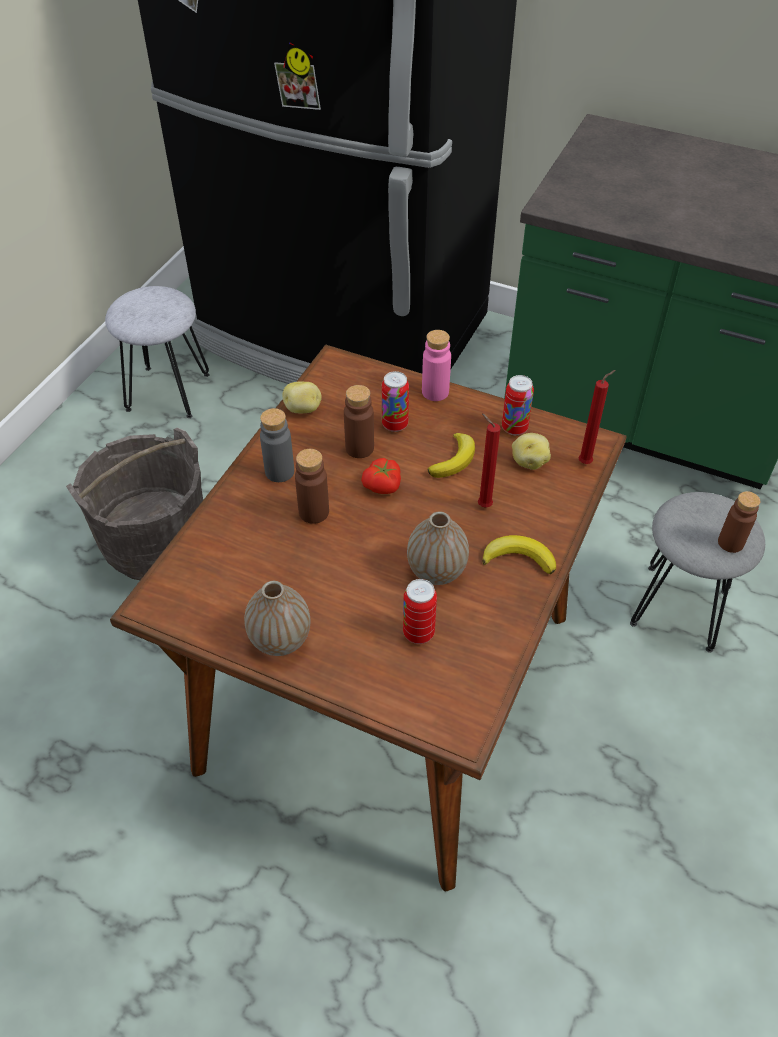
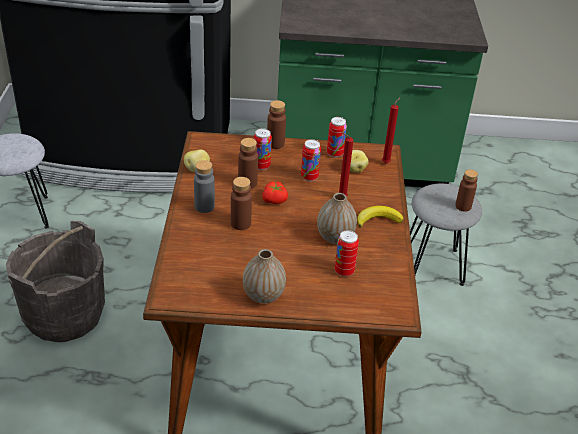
camera: 25 degrees left, 10 degrees down
pink bottle [422,330,451,401] -> brown bottle [267,100,286,149]
banana [427,433,475,478] -> can [301,139,321,181]

